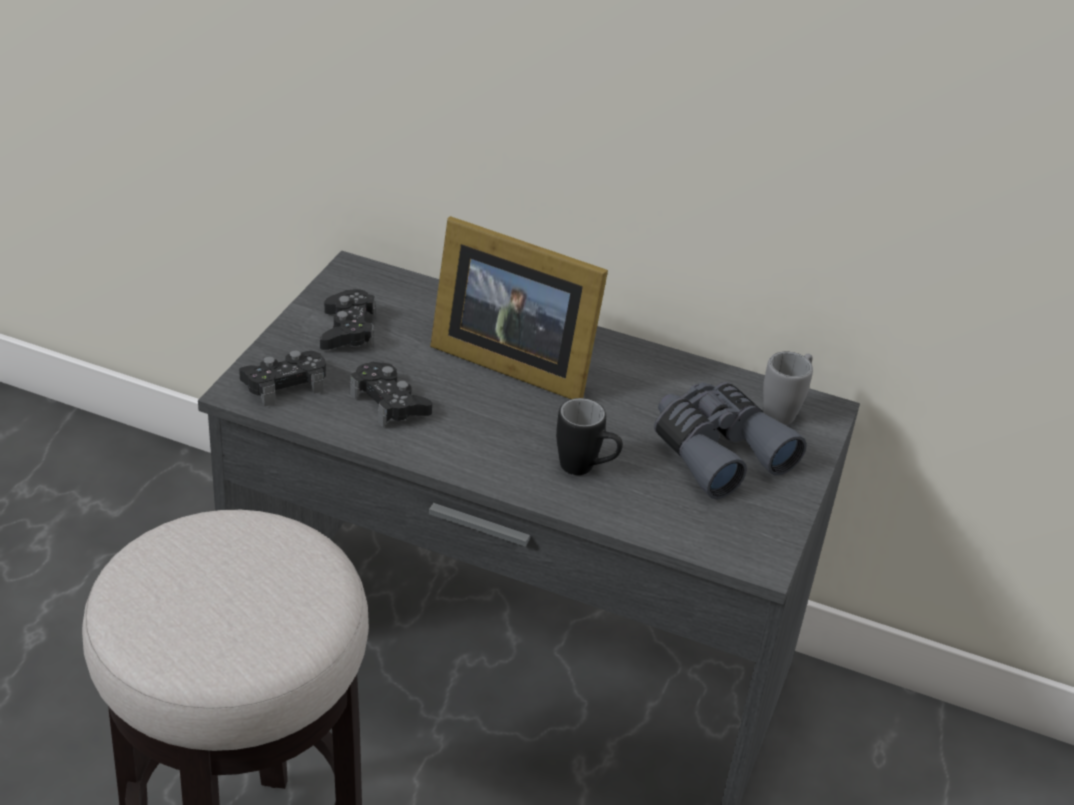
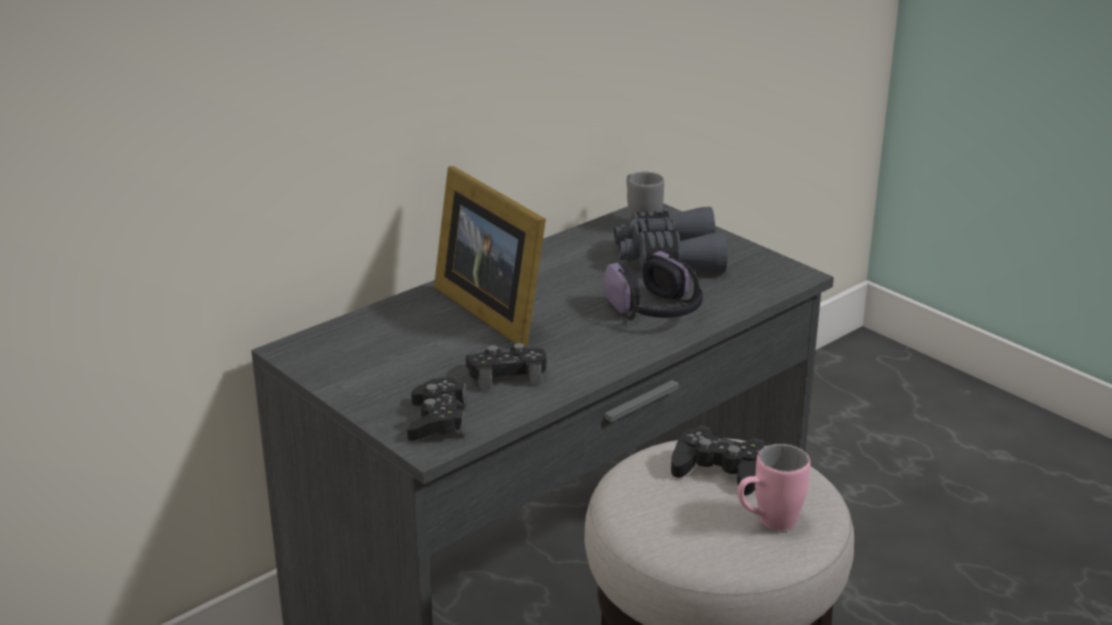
camera: 60 degrees left, 10 degrees down
black game controller [320,289,376,350] -> black game controller moved to [671,426,765,495]
picture frame [430,216,608,399] -> picture frame turned 90 degrees clockwise [434,166,546,348]
black mug [556,398,623,475] -> headphones [604,251,703,320]
none -> pink mug [737,444,810,531]

